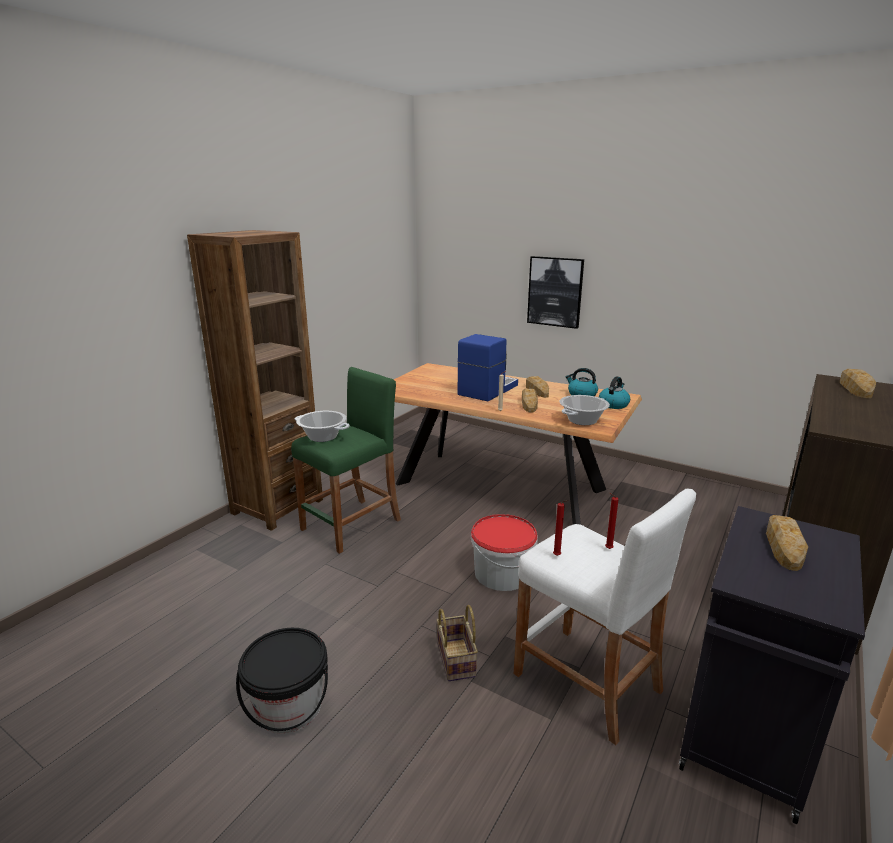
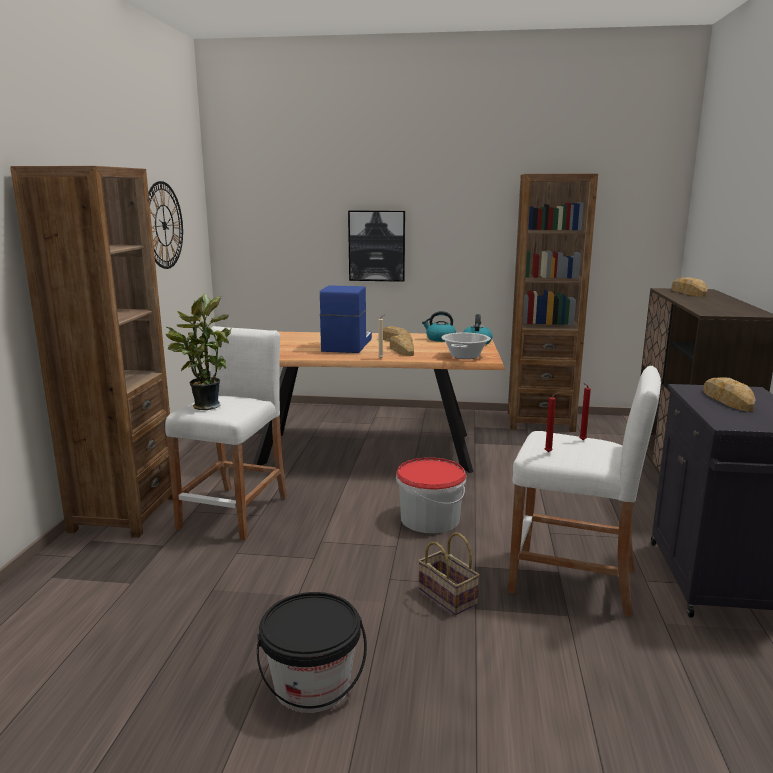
camera: 25 degrees left, 5 degrees down
green stool [291,367,401,554] -> white stool [165,326,287,541]
cooking pot [295,411,350,442] -> potted plant [165,293,231,410]
none -> wall clock [148,181,183,269]
none -> brown bookcase [508,174,598,432]

